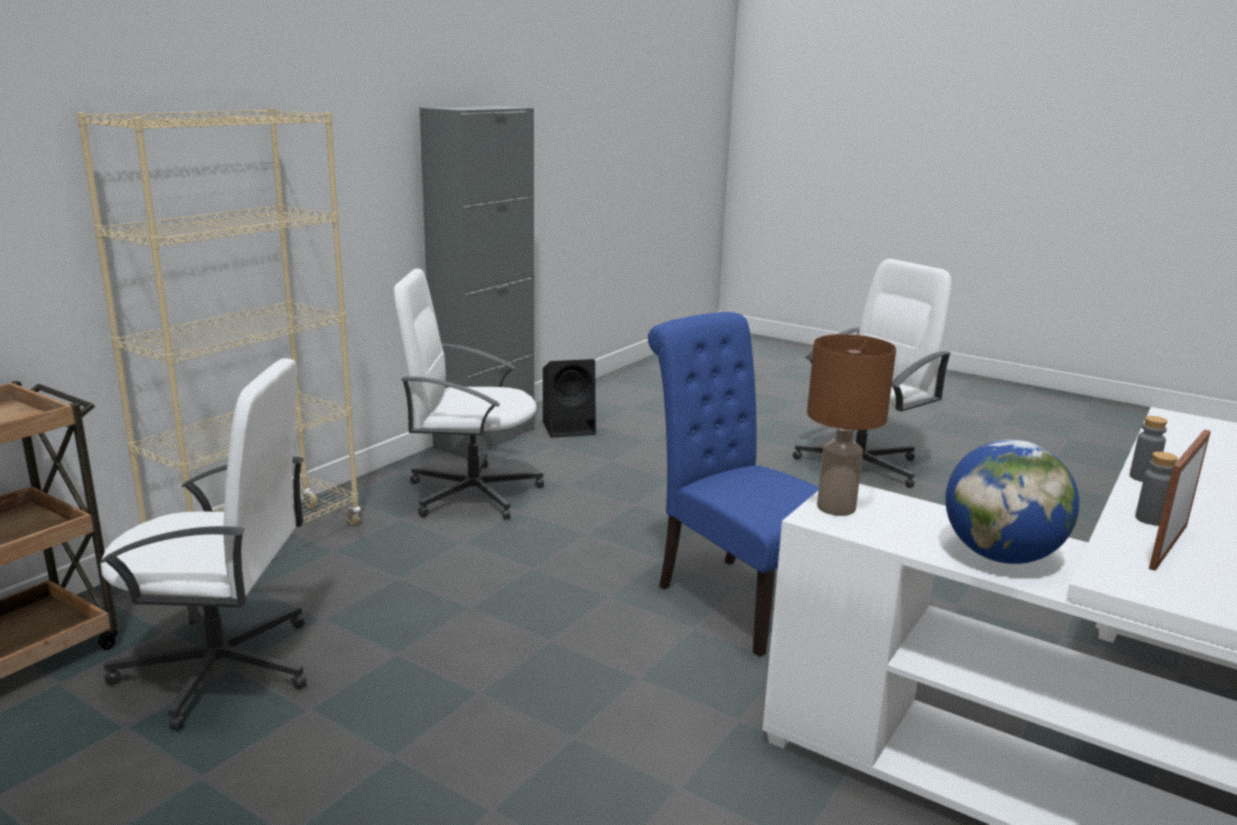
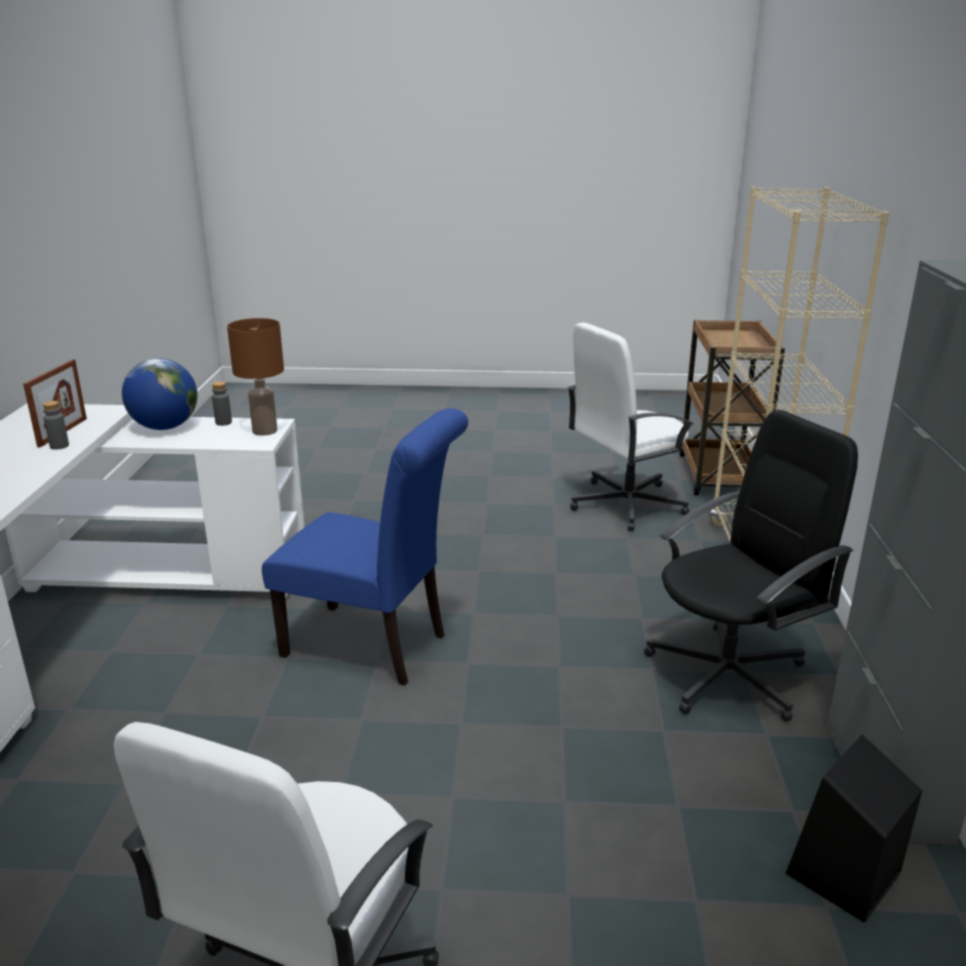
camera: 150 degrees right, 5 degrees up
white office chair [394,269,544,520] -> black office chair [644,410,858,721]
grey bottle [1130,416,1168,482] -> grey bottle moved to [212,381,232,426]

